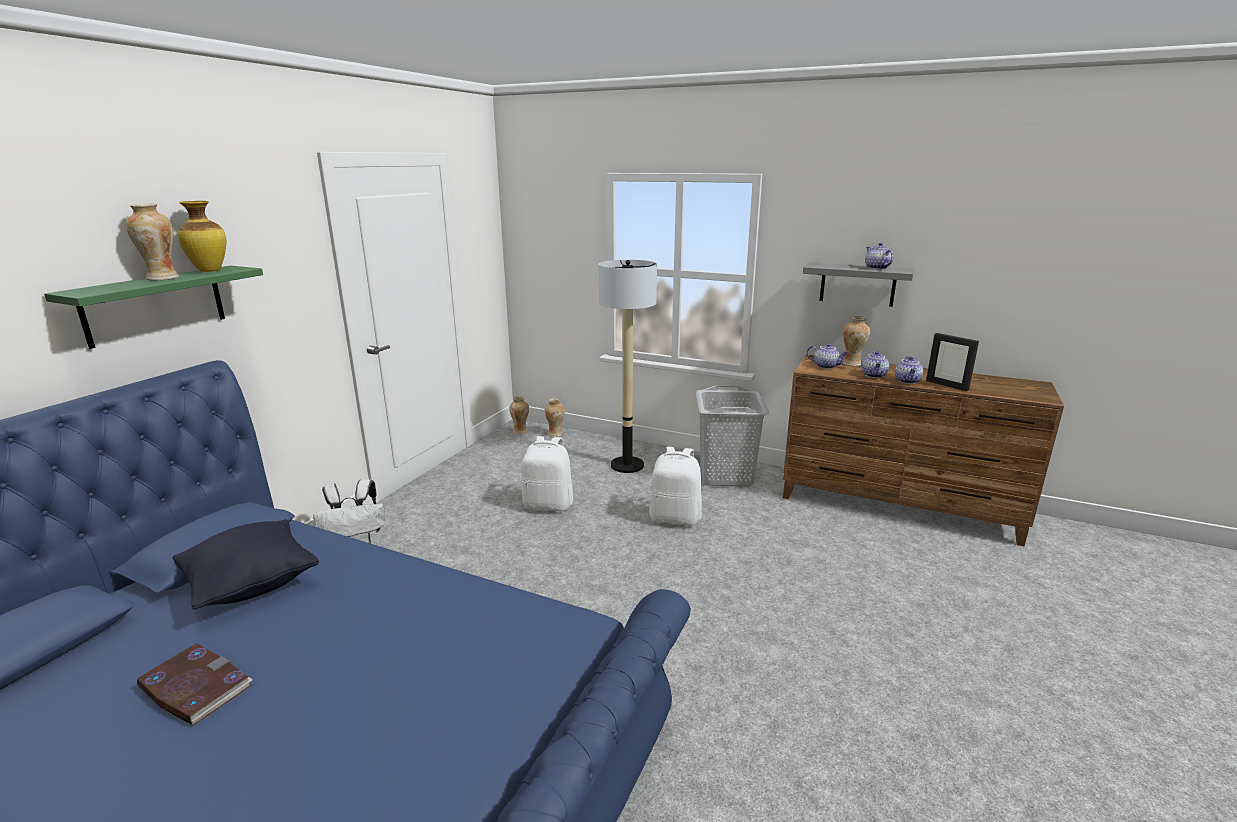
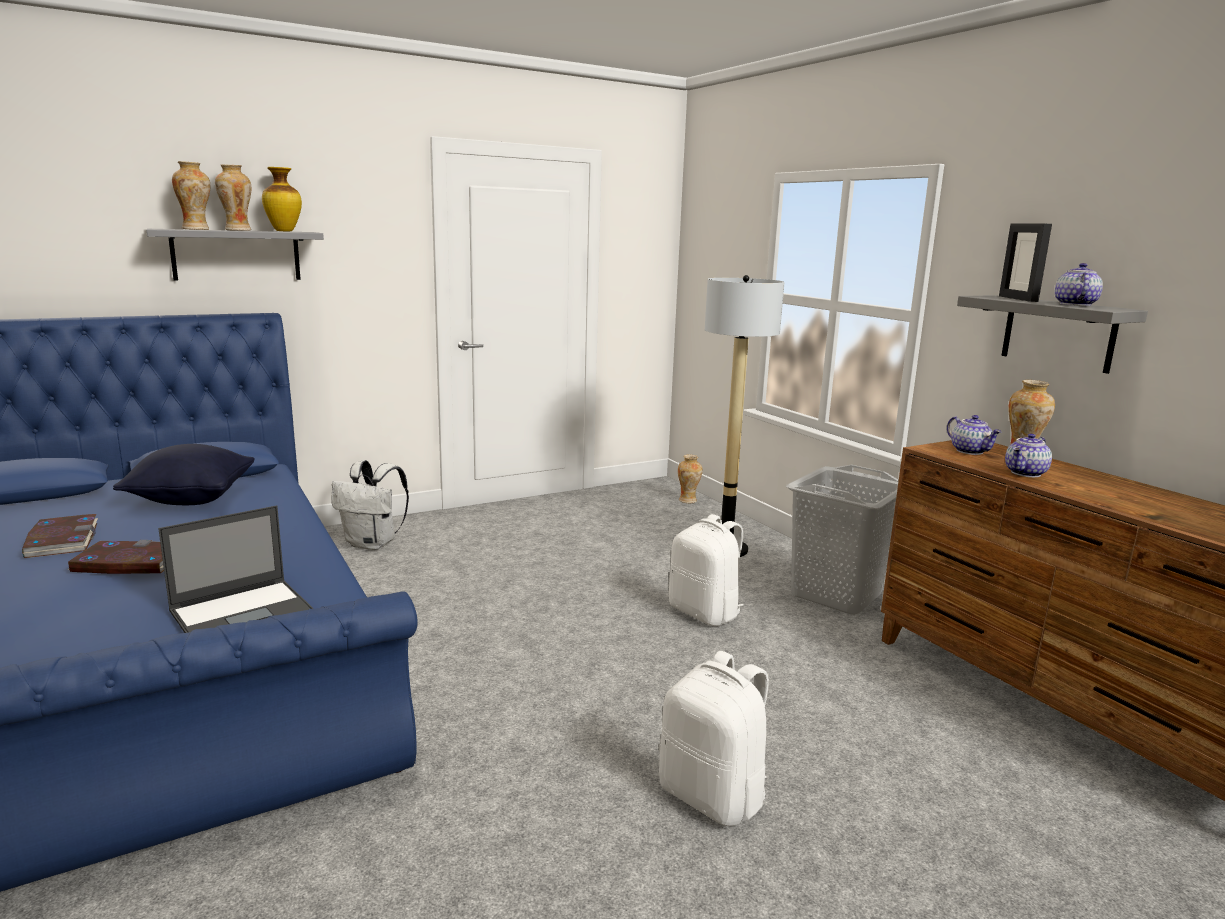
camera: 35 degrees right, 5 degrees down
green shelf [44,266,263,349] -> grey shelf [146,229,324,280]
vase [509,396,529,435] -> vase moved to [172,161,210,230]
white backpack [521,436,573,511] -> white backpack moved to [659,651,769,826]
teapot [895,356,923,384] -> none
picture frame [926,333,979,391] -> picture frame moved to [999,223,1052,302]
none -> book [68,540,164,574]
none -> laptop [158,505,314,633]

